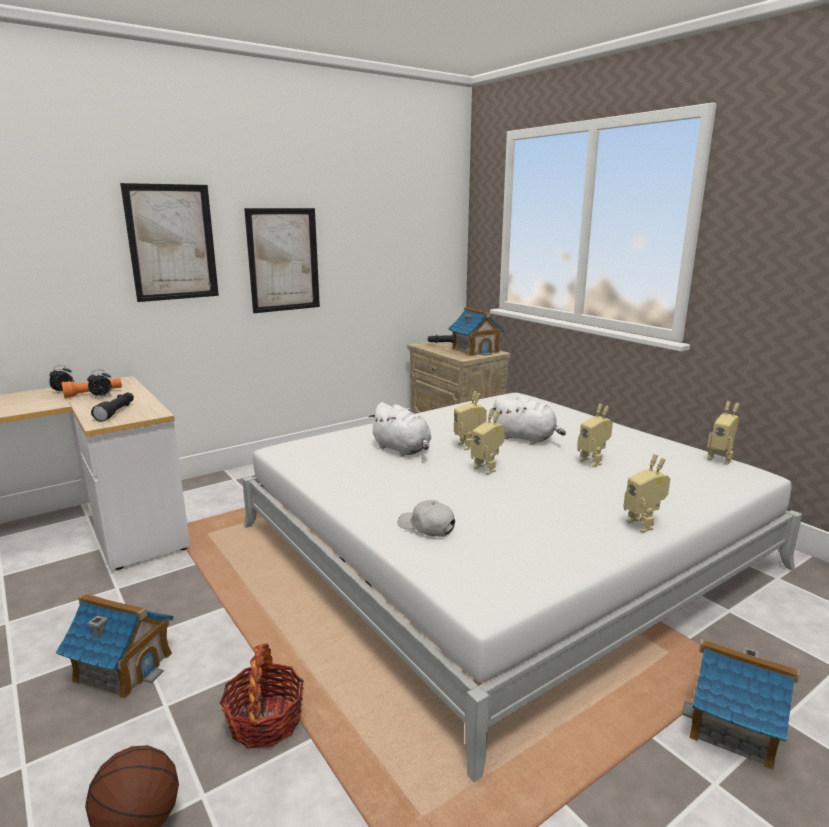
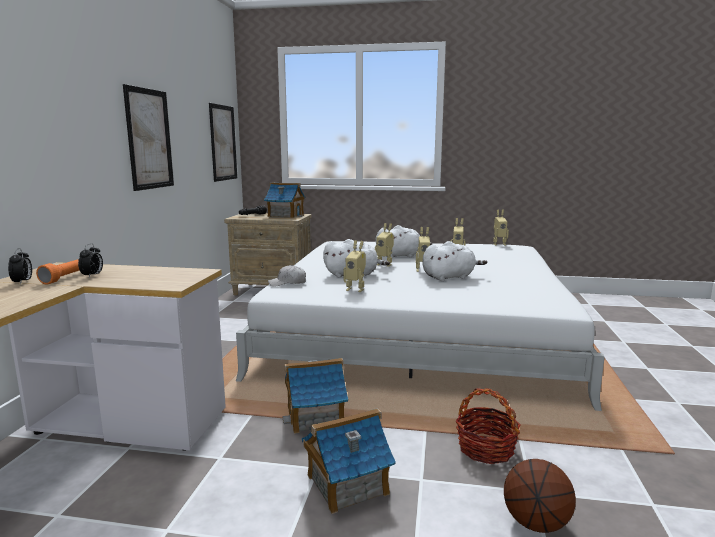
camera: 45 degrees left, 5 degrees down
black flashlight [91,393,134,422] -> none
picture [120,183,219,302] -> picture moved to [209,103,237,182]
white cap [398,500,455,537] -> white cap moved to [268,265,306,286]
toy robot [623,454,670,532] -> toy robot moved to [343,240,366,292]
toy house [682,639,800,771] -> toy house moved to [282,358,348,434]
none -> white plush toy [422,241,487,281]

